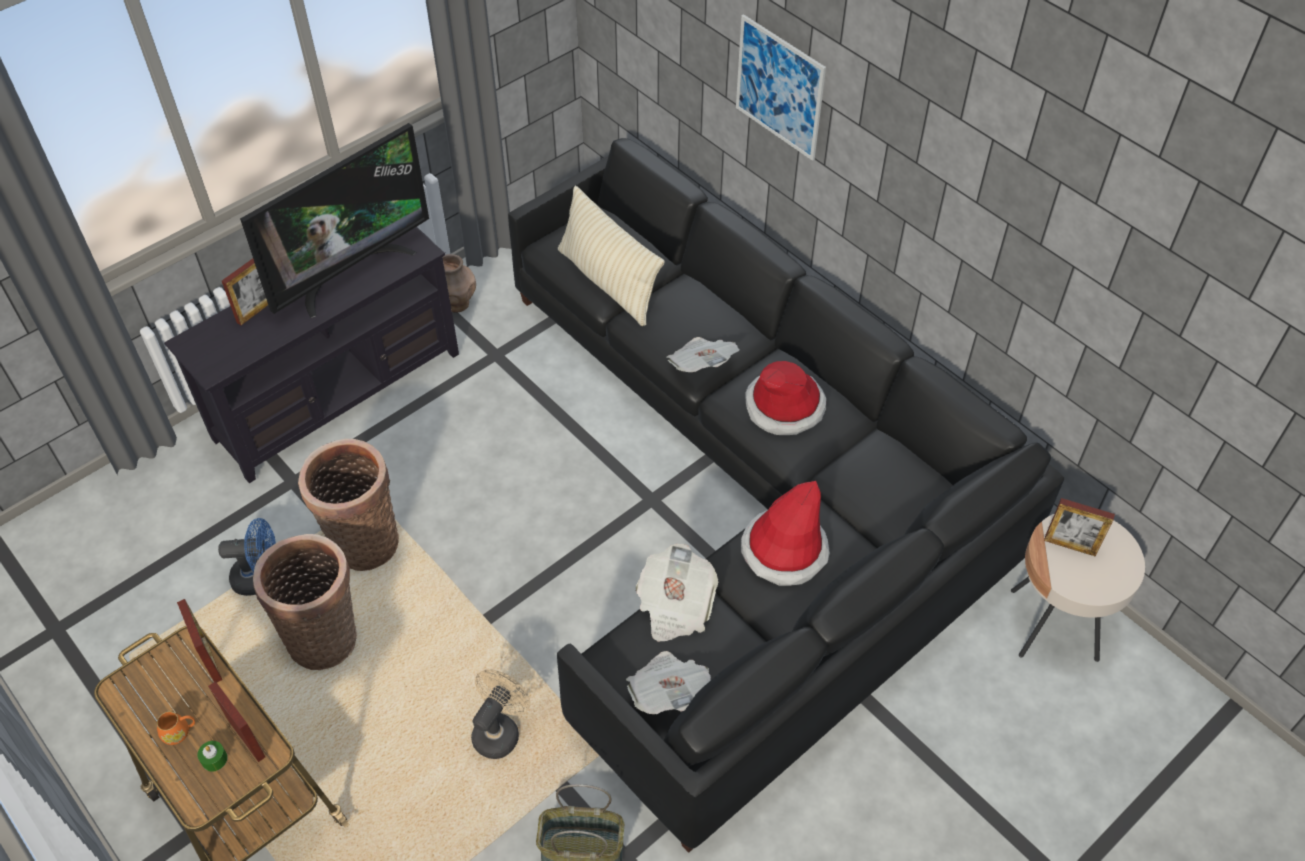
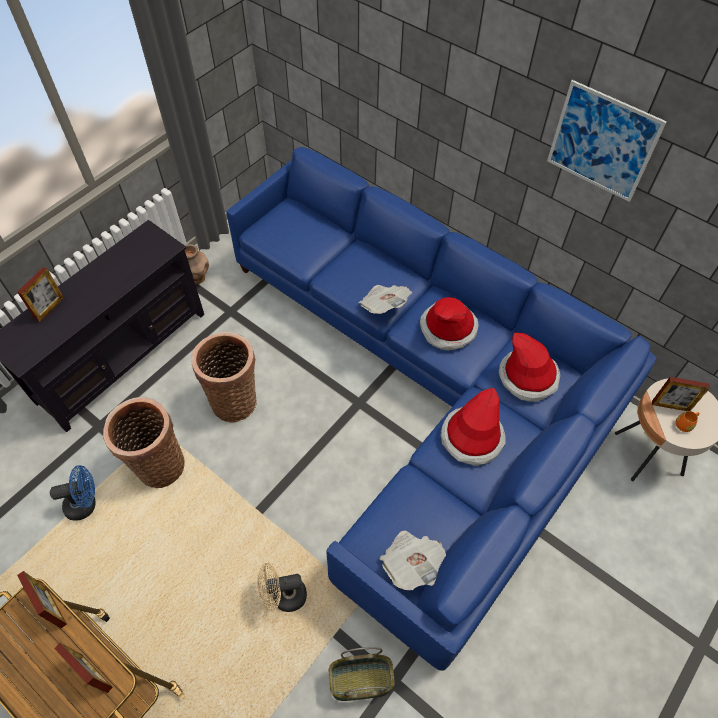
camera: 10 degrees left, 5 degrees up
orange mug [157,711,195,745] -> orange mug moved to [676,411,700,432]
green candle [197,741,228,772] -> none
television [240,123,429,318] -> none
basket [253,534,357,670] -> basket moved to [191,332,257,423]
beige fan [471,669,530,759] -> beige fan turned 120 degrees counterclockwise [257,563,307,612]
black sofa [508,138,1064,853] -> blue sofa [226,147,657,671]
beige pillow [558,186,665,326] -> none
newspaper [636,544,719,642] -> none
picture [736,14,826,161] -> picture moved to [547,80,667,202]
none -> hat [499,333,560,402]

